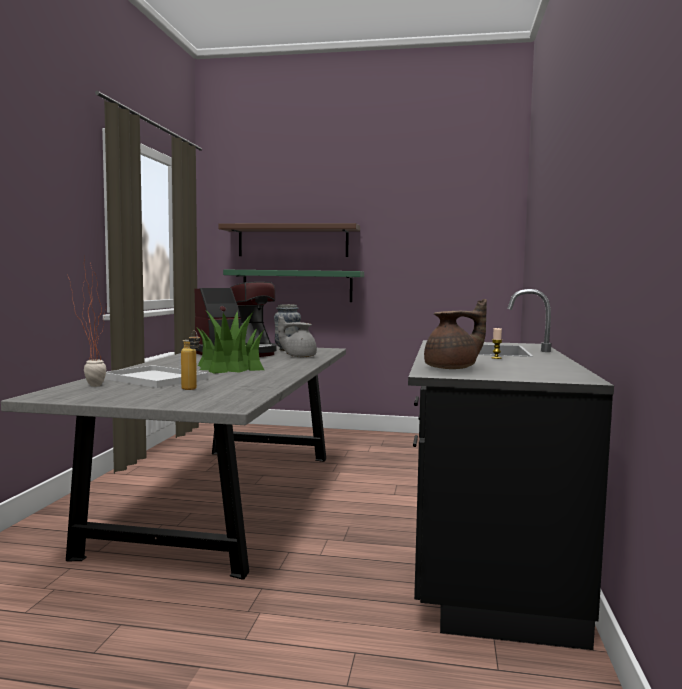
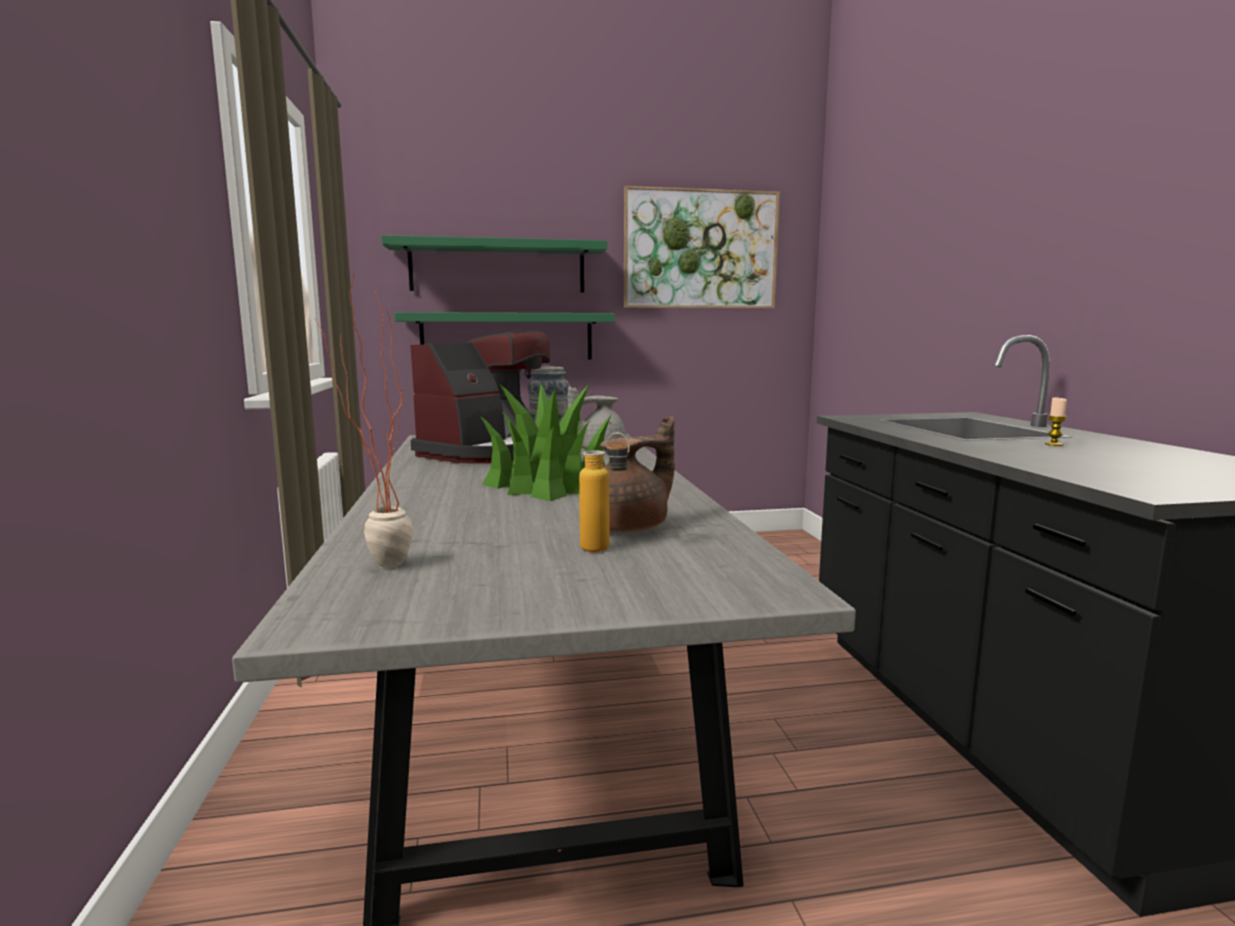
camera: 20 degrees left, 5 degrees up
white tray [105,365,208,388] -> none
brown shelf [218,223,360,257] -> green shelf [381,235,607,293]
brown teapot [424,299,487,369] -> brown teapot moved to [600,416,674,532]
none -> picture [624,186,780,308]

